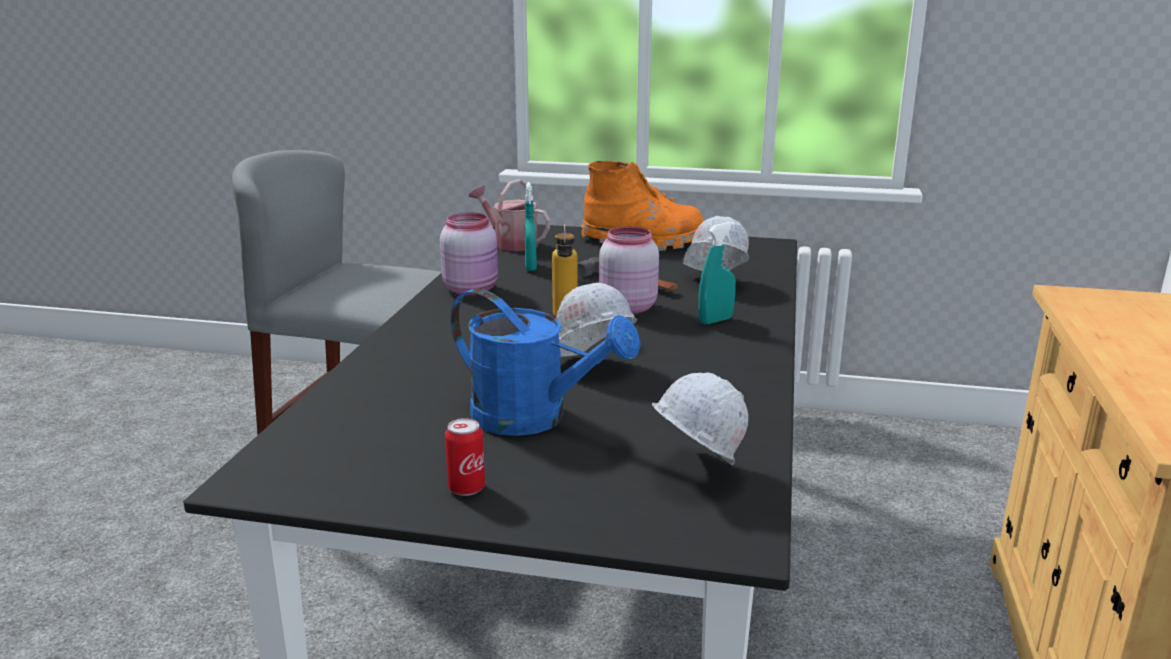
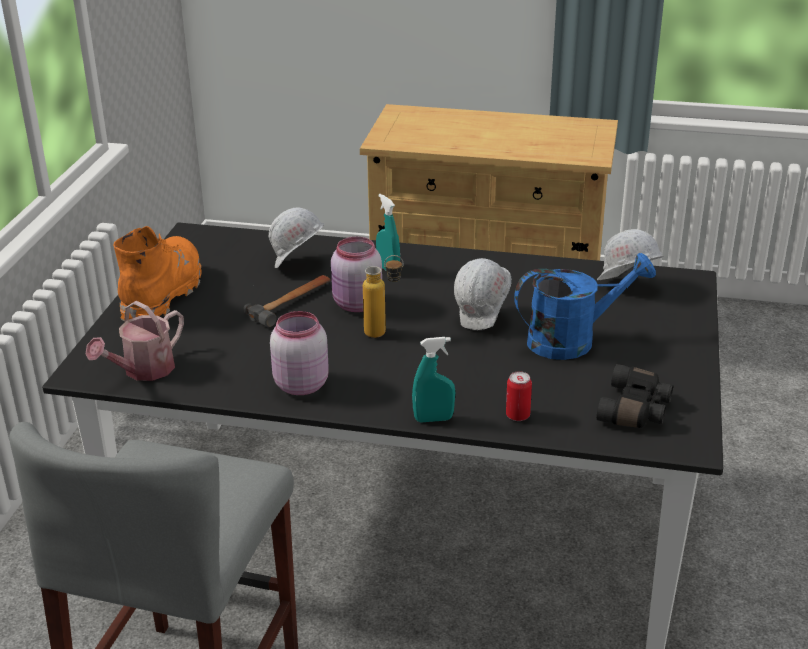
camera: 90 degrees left, 10 degrees up
can [445,418,485,496] -> can moved to [506,371,532,421]
blue watering can [451,288,641,436] -> blue watering can turned 45 degrees clockwise [514,253,656,360]
turquoise spray bottle [525,182,537,271] -> turquoise spray bottle moved to [412,337,455,423]
none -> black binoculars [597,364,673,428]

